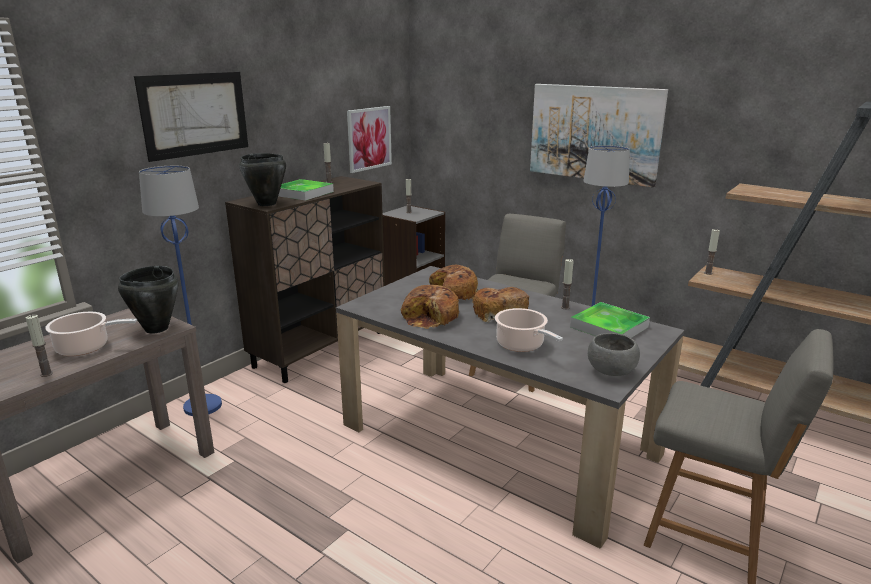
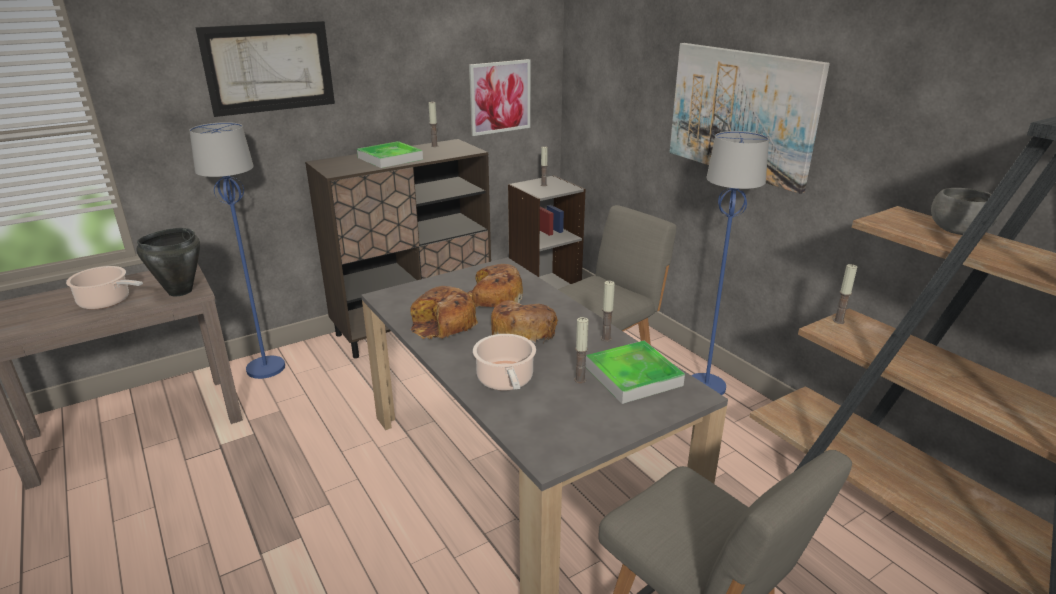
camera: 20 degrees right, 5 degrees up
candle [26,315,53,377] -> candle moved to [574,317,589,384]
black cooking pot [239,153,286,206] -> none
grey bowl [588,333,640,376] -> grey bowl moved to [931,188,1000,235]

